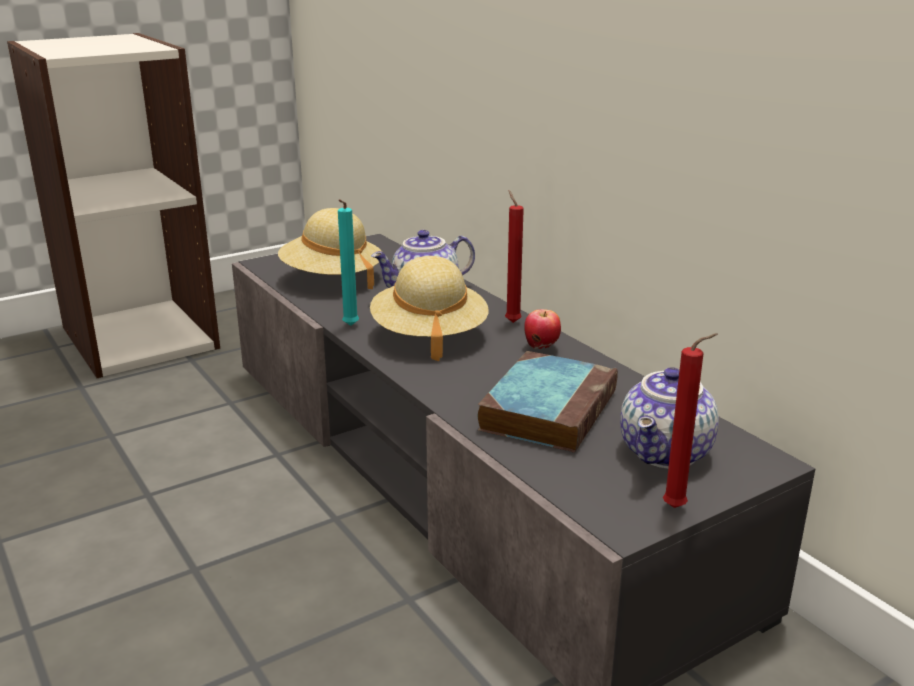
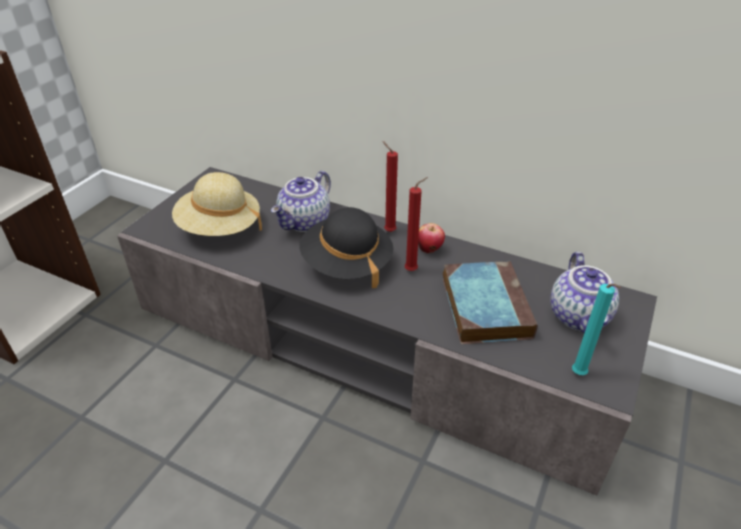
camera: 30 degrees left, 15 degrees up
turquoise candle [338,199,359,326] -> turquoise candle moved to [572,284,620,375]
beige hat [370,256,489,361] -> black hat [299,207,394,288]
red candle [663,333,718,508] -> red candle moved to [405,177,428,271]

